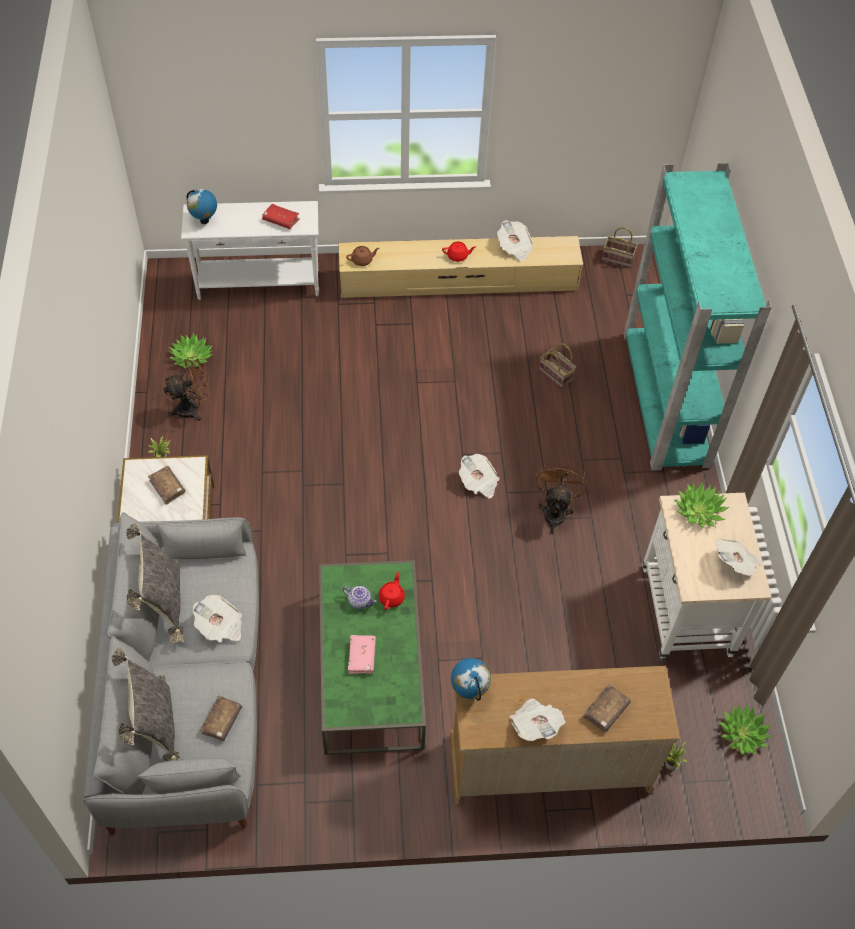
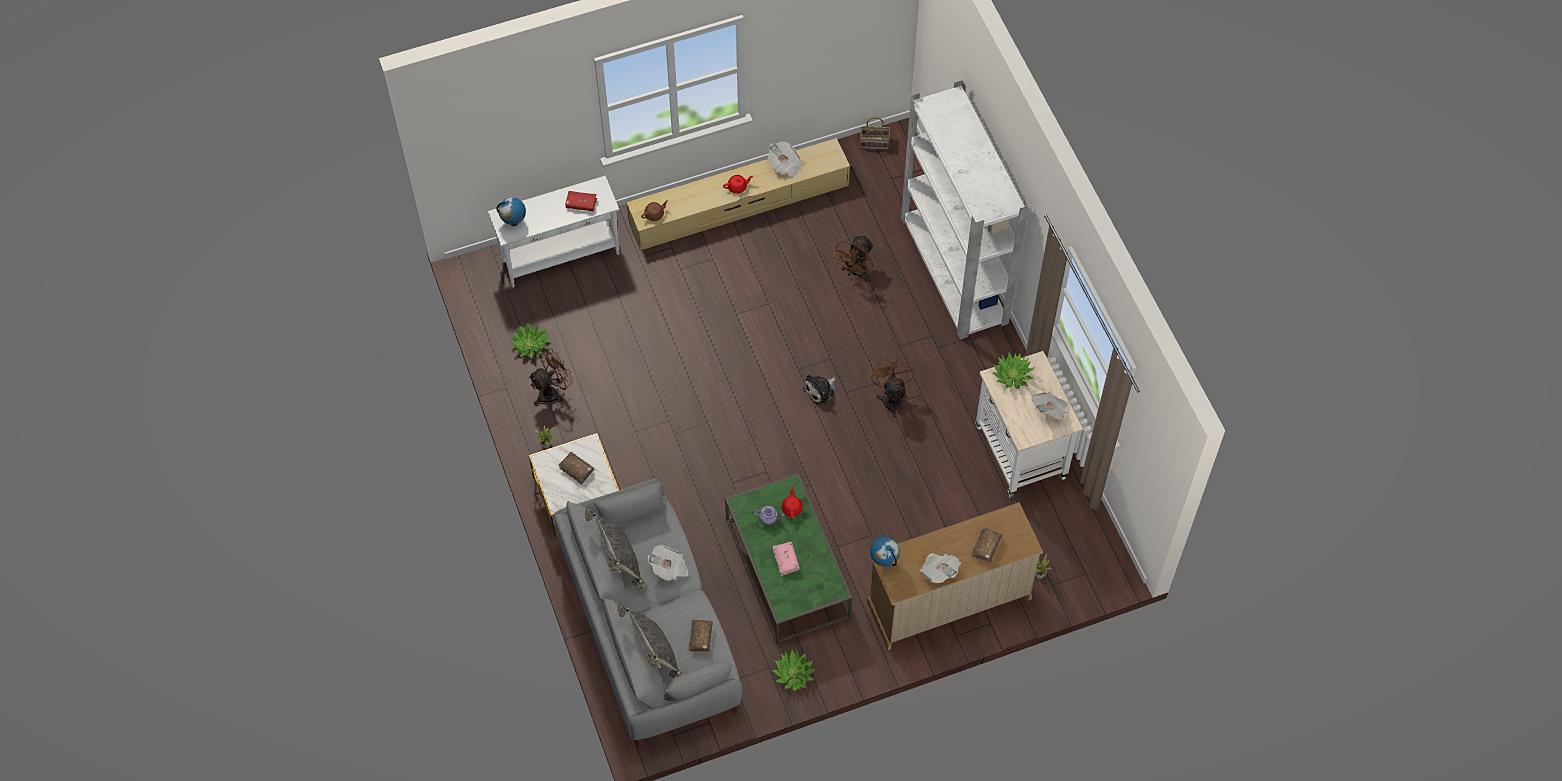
camera: 15 degrees left, 5 degrees up
newspaper [459,454,500,499] -> plush toy [803,374,836,405]
basket [539,343,576,388] -> brown fan [832,235,874,281]
turquoise bookcase [624,163,772,470] -> white bookcase [901,80,1028,340]
potted plant [719,703,772,755] -> potted plant moved to [772,650,816,691]

